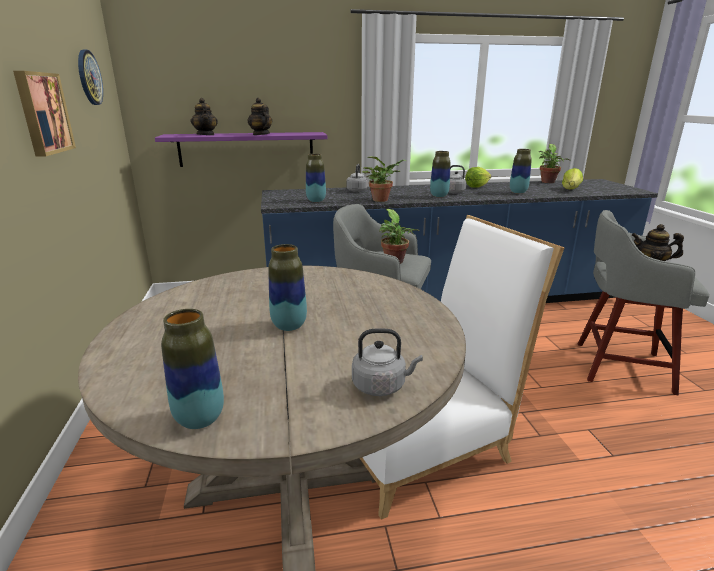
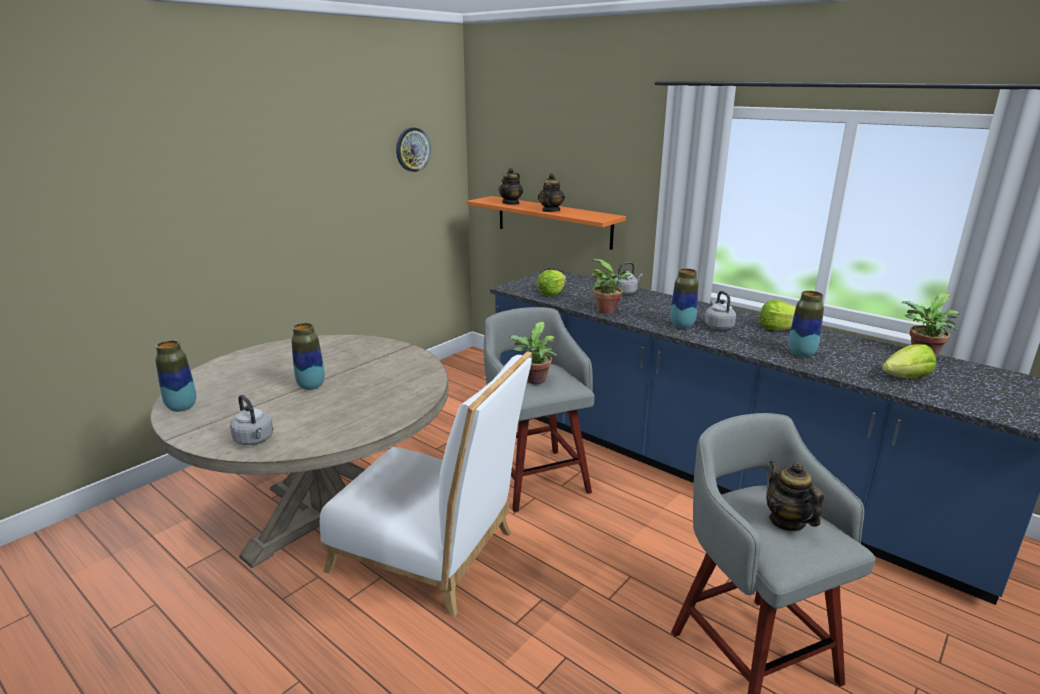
camera: 50 degrees right, 0 degrees up
picture [13,71,76,157] -> none
purple shelf [155,132,328,167] -> orange shelf [466,196,626,250]
vase [306,154,326,202] -> lettuce [536,270,566,296]

